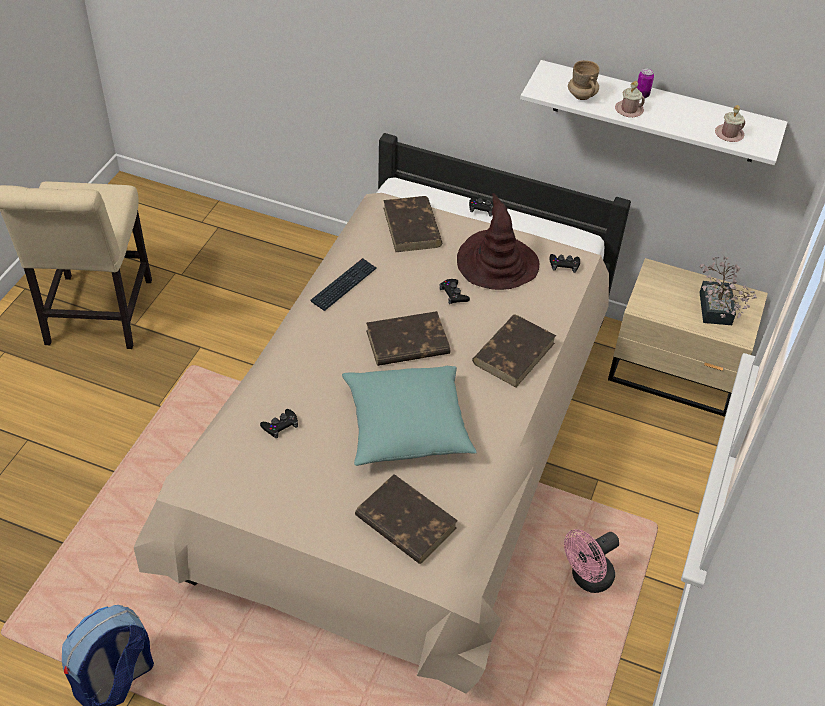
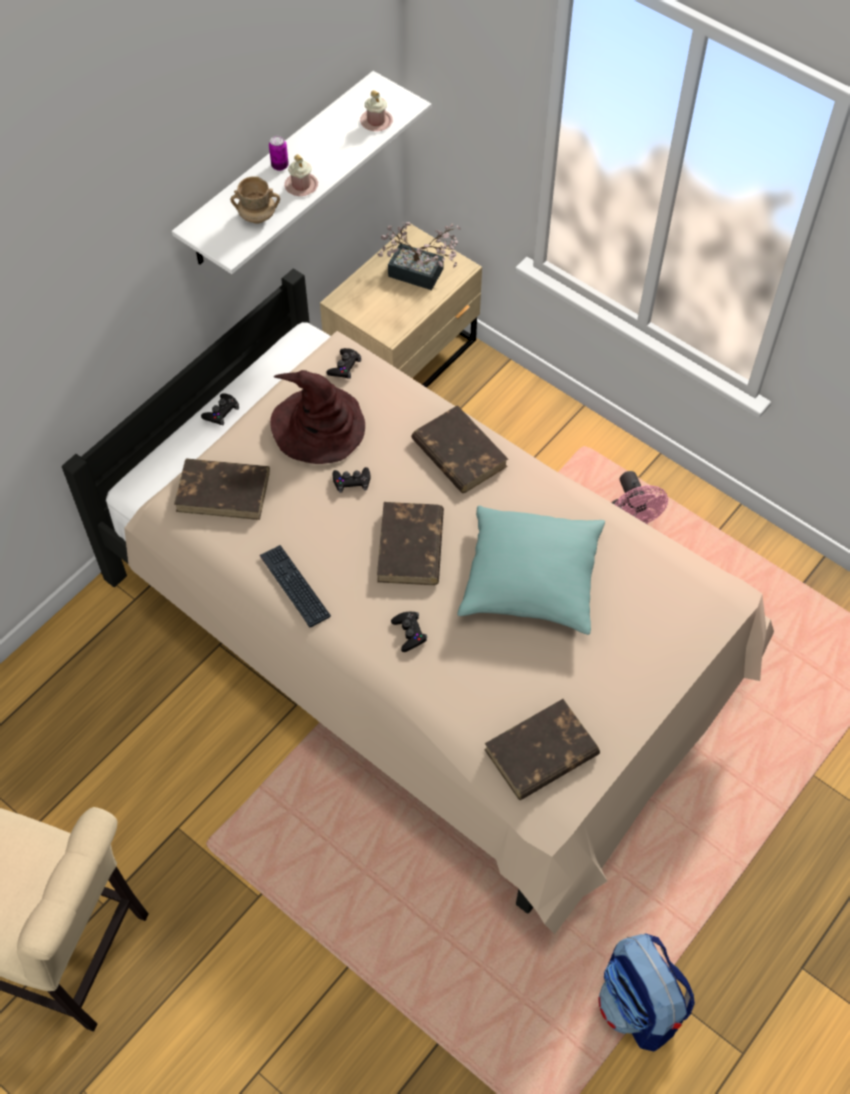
camera: 70 degrees left, 10 degrees up
black game controller [260,409,298,438] -> black game controller moved to [391,611,427,652]
brown book [355,474,458,564] -> brown book moved to [484,699,600,800]

